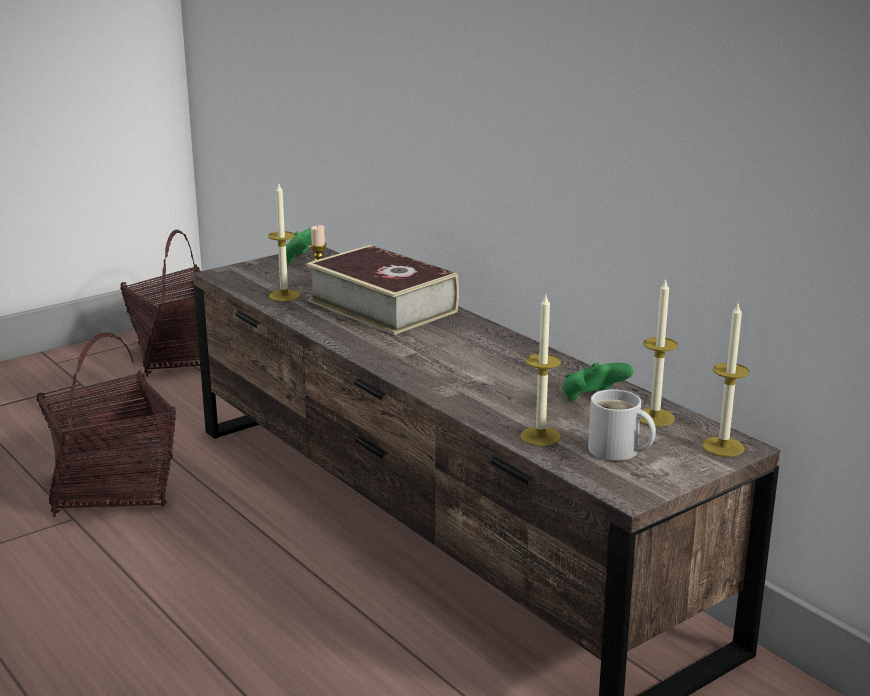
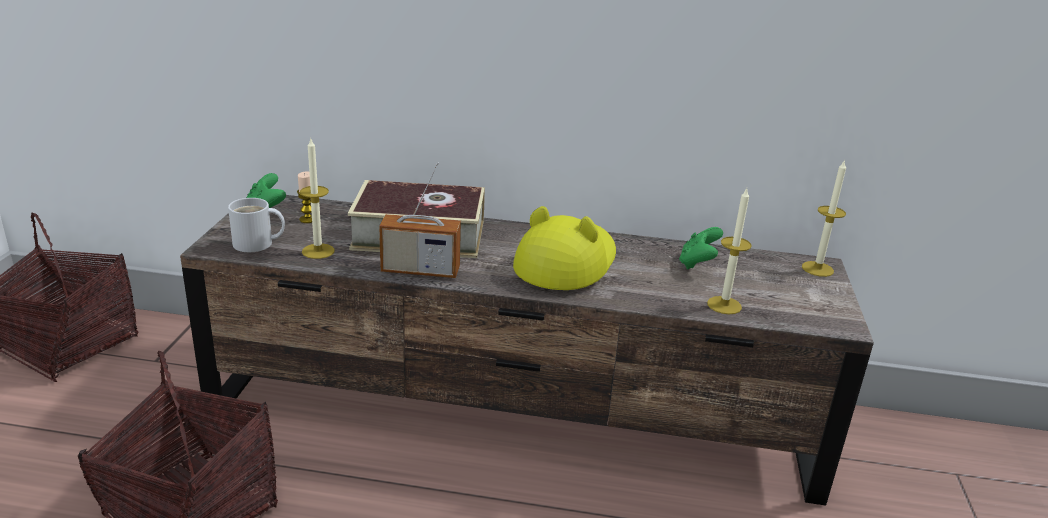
camera: 45 degrees left, 5 degrees up
white mug [588,389,656,461] -> white mug moved to [228,198,285,252]
candle [640,278,678,426] -> none
none -> radio [379,162,461,278]
none -> yellow hat [513,206,616,290]

